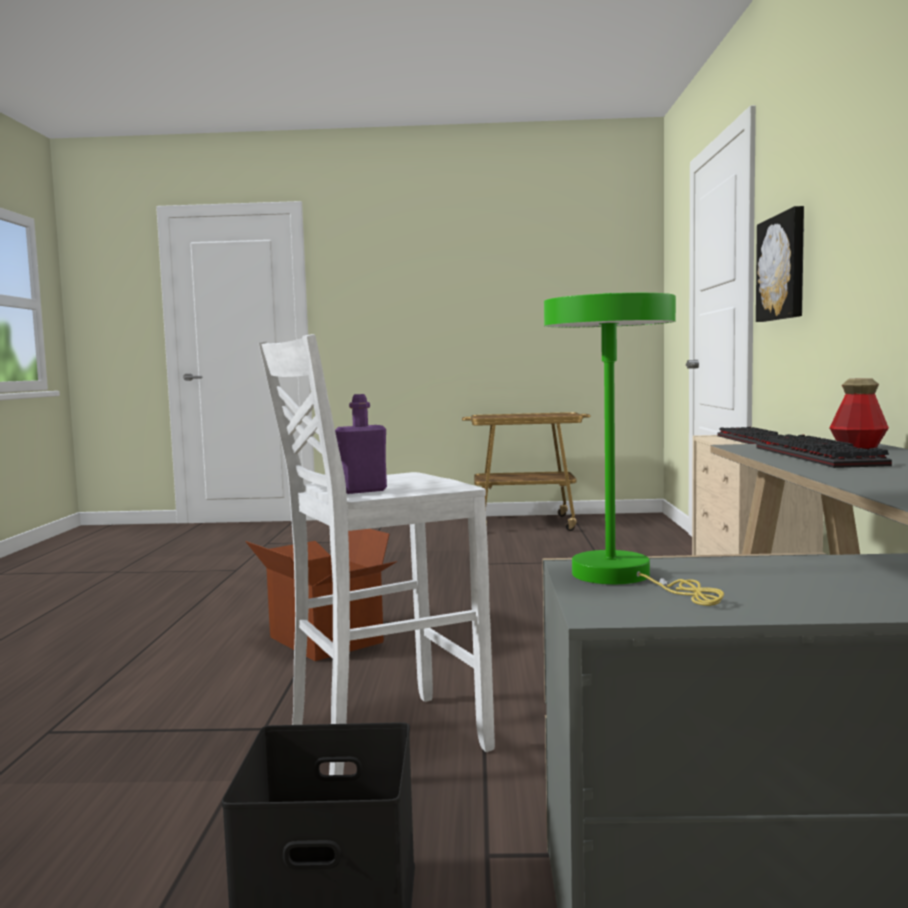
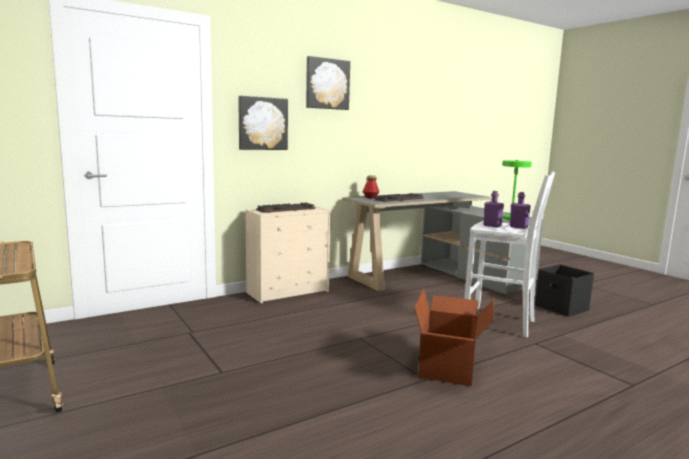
camera: 125 degrees left, 5 degrees up
none -> picture [306,56,350,110]
none -> purple bottle [483,191,504,228]

